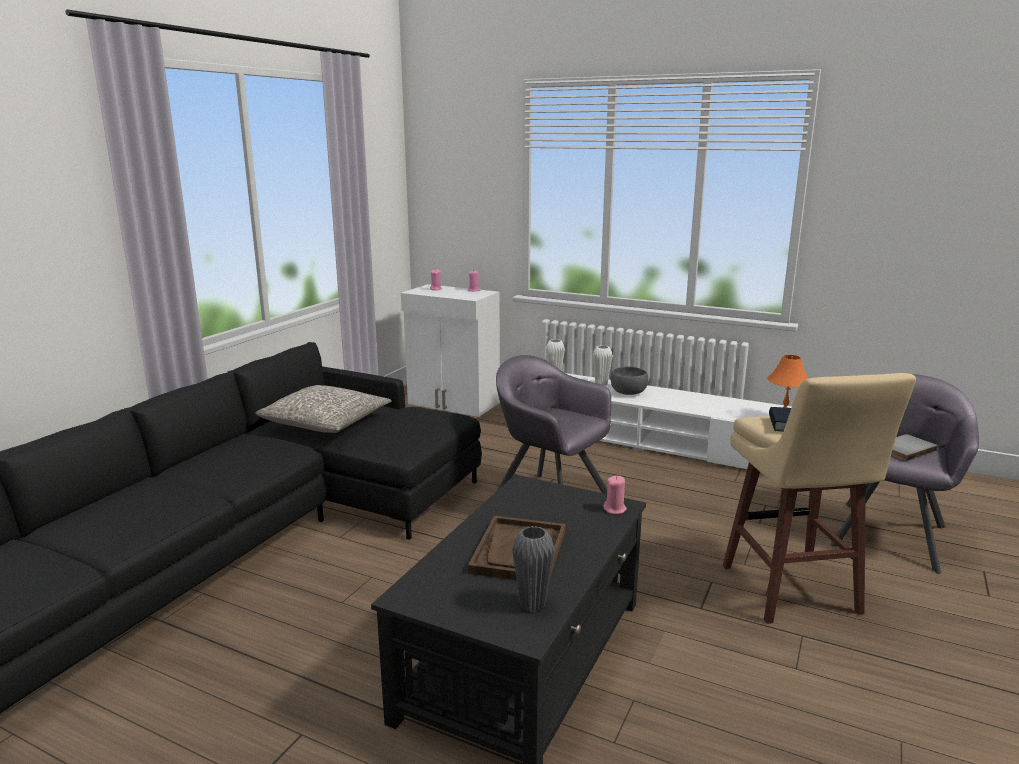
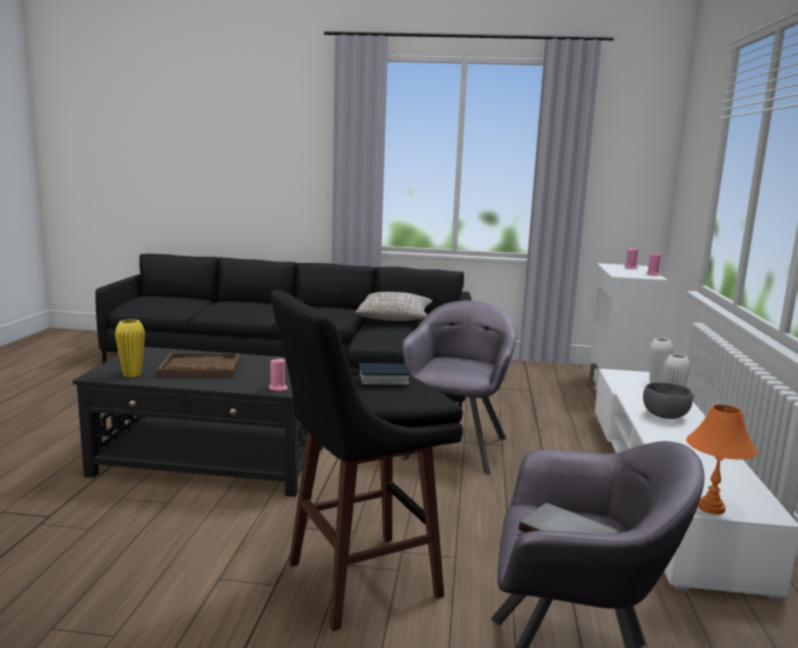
camera: 70 degrees right, 5 degrees down
grey vase [512,526,555,612] -> yellow vase [115,319,145,377]
beige stool [723,373,916,624] -> black stool [270,290,463,631]

